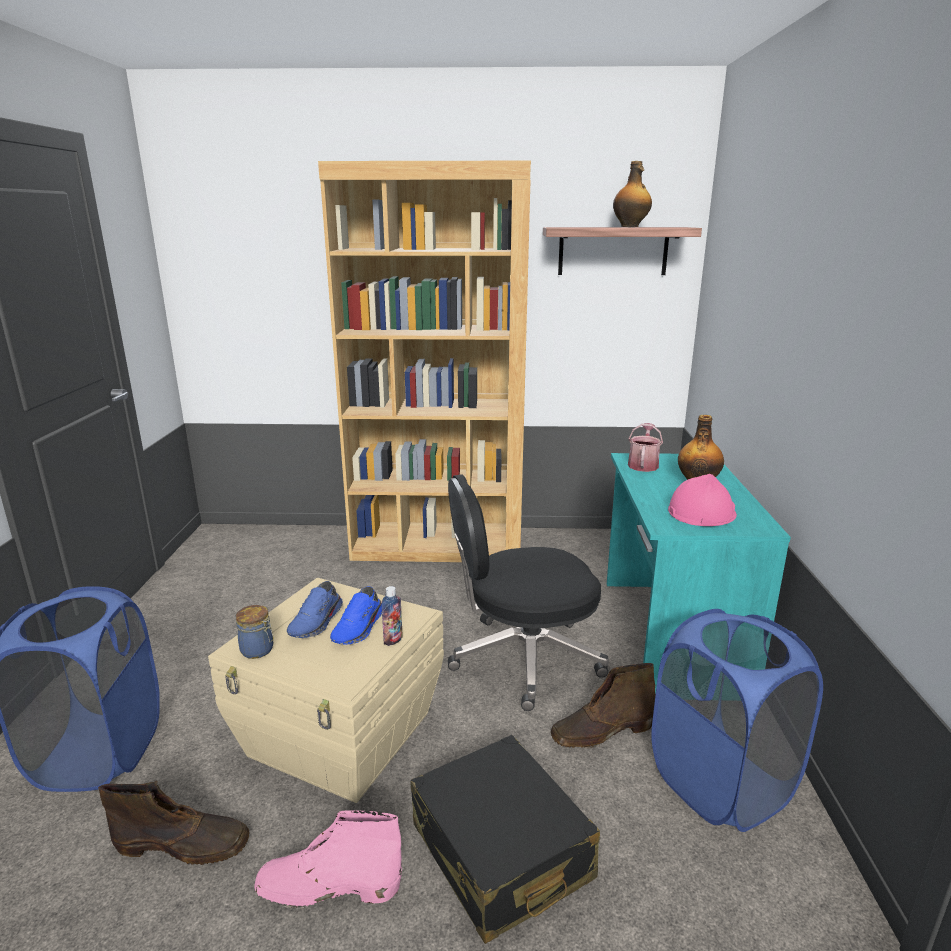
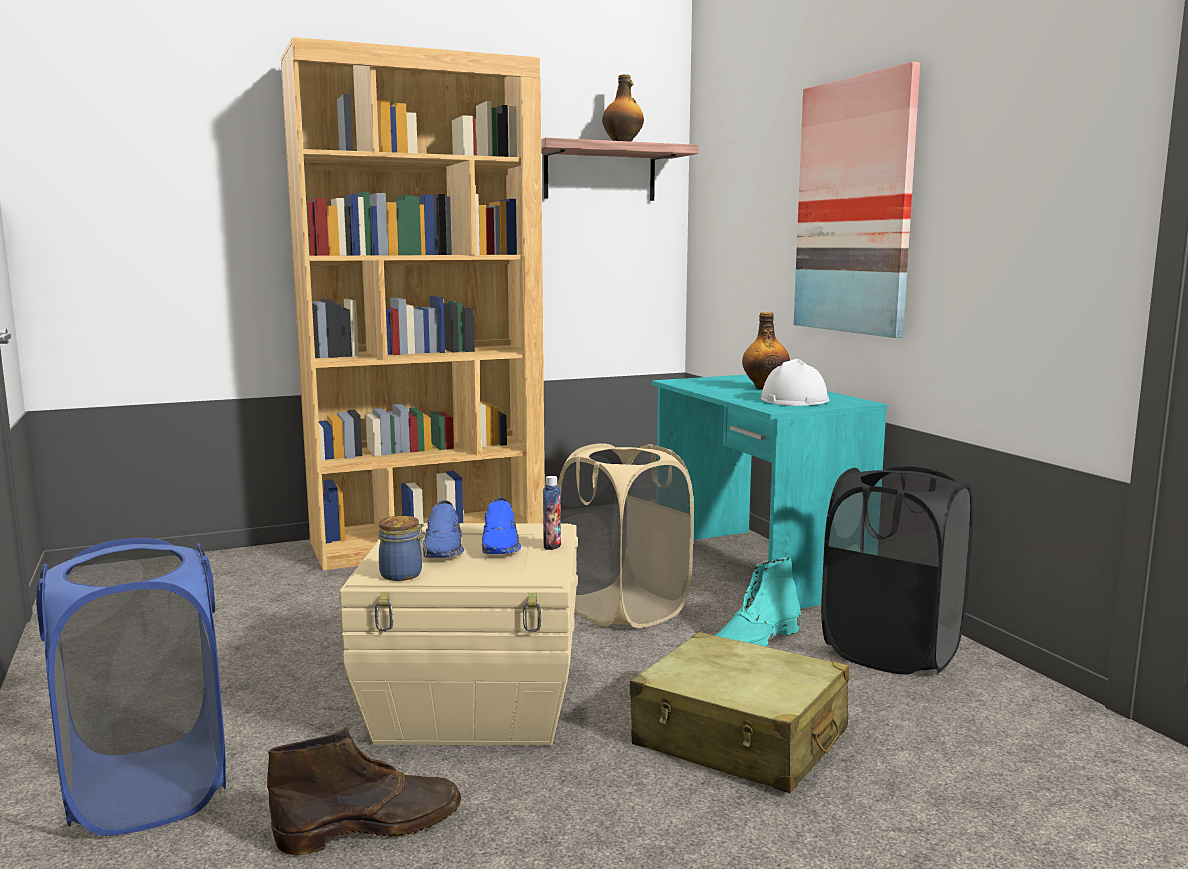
camera: 25 degrees left, 10 degrees down
pink boot [254,810,402,908] -> none
black suitcase [410,735,600,944] -> beige suitcase [630,632,849,793]
black office chair [448,474,609,711] -> beige laundry basket [558,443,694,628]
brown boot [551,663,655,749] -> turquoise boot [715,557,801,647]
watering can [628,423,663,472] -> none
blue laundry basket [651,609,823,832] -> black laundry basket [821,466,973,675]
pink hard hat [668,474,737,526] -> white hard hat [761,359,829,406]
none -> picture [794,62,920,338]

